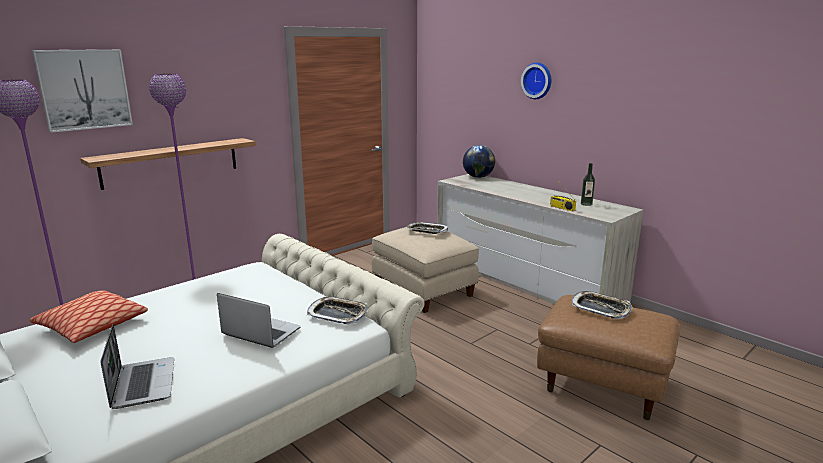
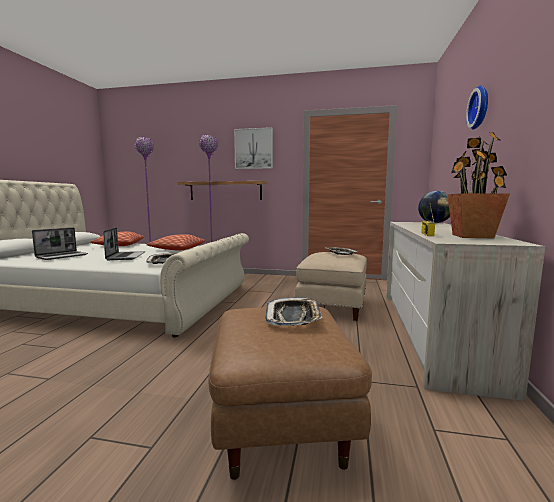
camera: 55 degrees right, 10 degrees down
picture [32,49,133,133] -> picture moved to [234,127,273,169]
bottle [581,163,595,206] -> potted plant [447,131,510,238]
none -> pillow [146,234,205,251]

